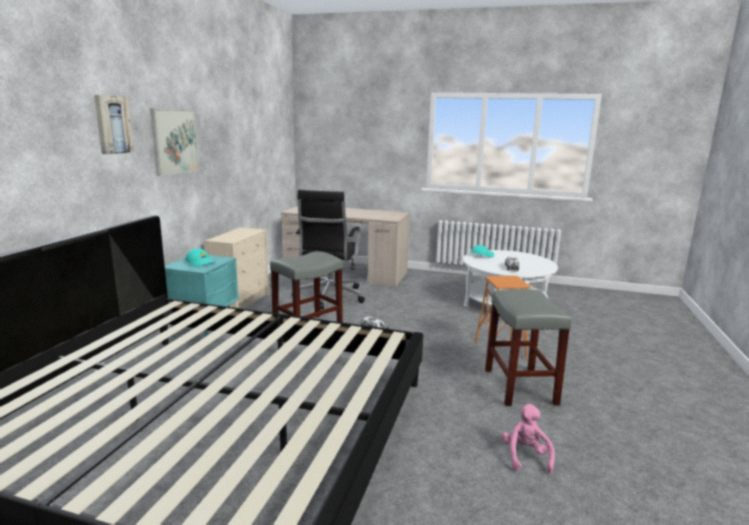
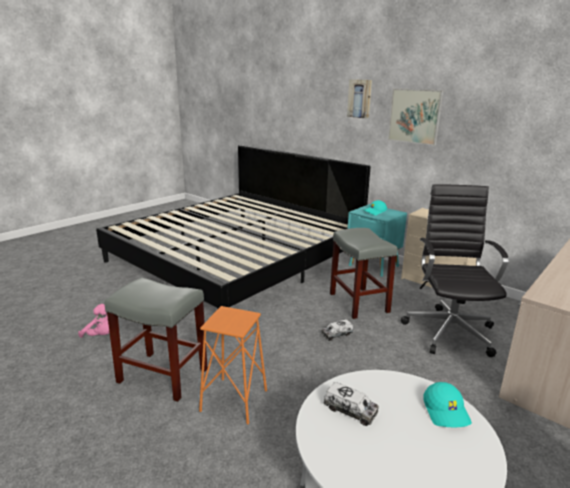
camera: 115 degrees right, 5 degrees up
black office chair [291,190,365,309] -> black office chair turned 60 degrees clockwise [401,184,508,357]

